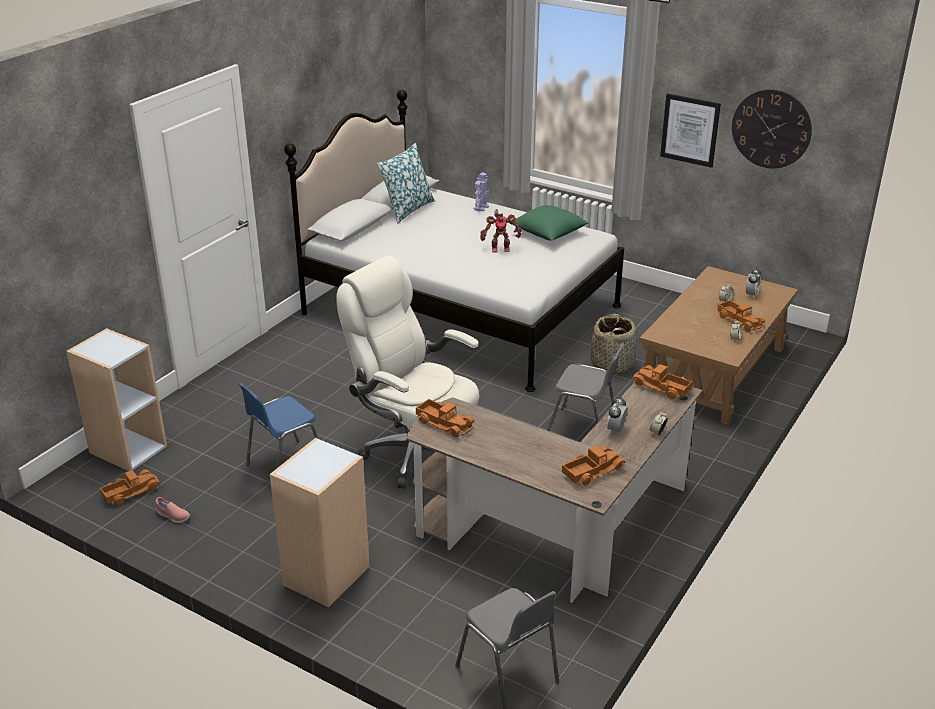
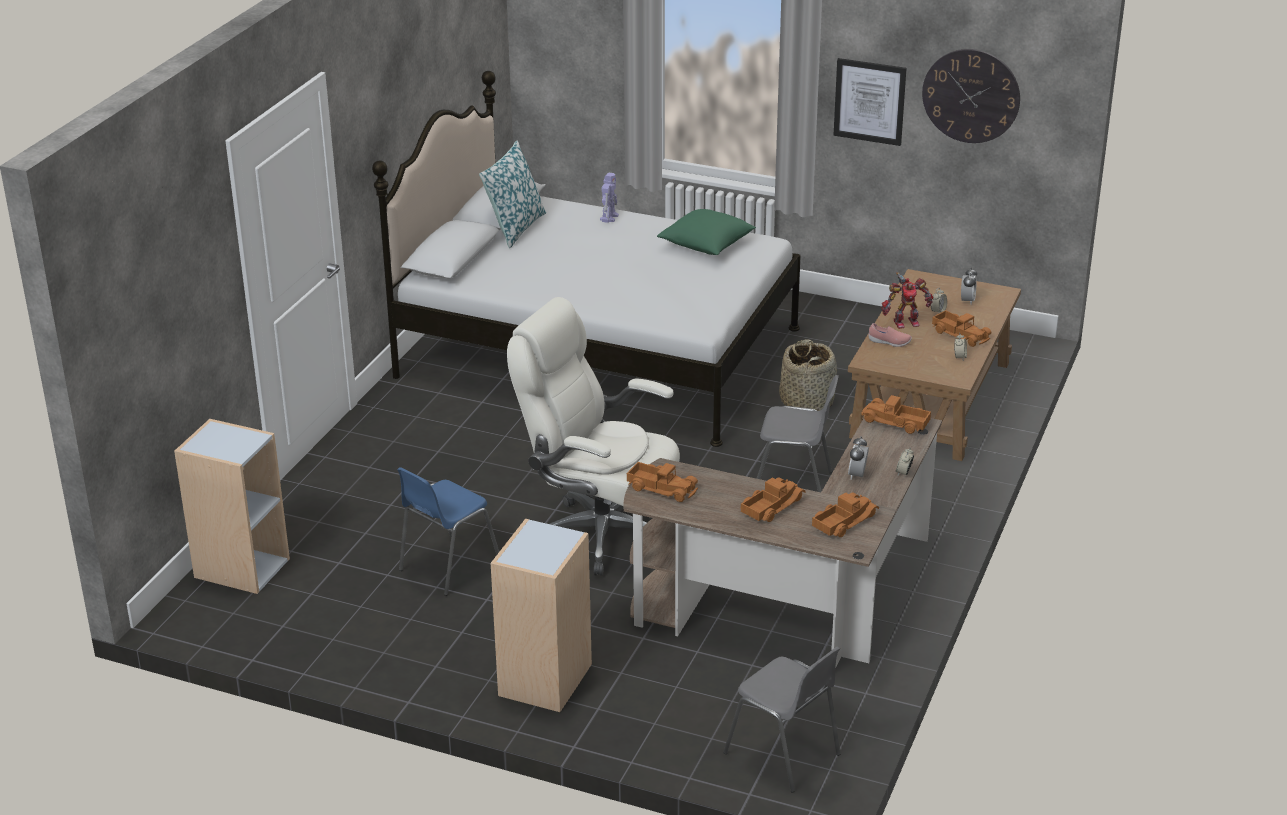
camera: 10 degrees left, 0 degrees up
toy truck [100,469,159,505] -> toy truck moved to [740,477,806,522]
pink shoe [155,497,190,523] -> pink shoe moved to [868,323,912,347]
toy robot [480,209,522,252] -> toy robot moved to [881,272,933,329]

